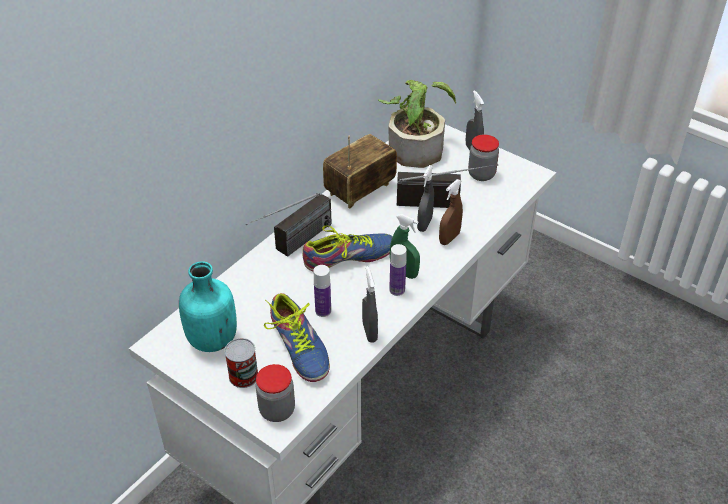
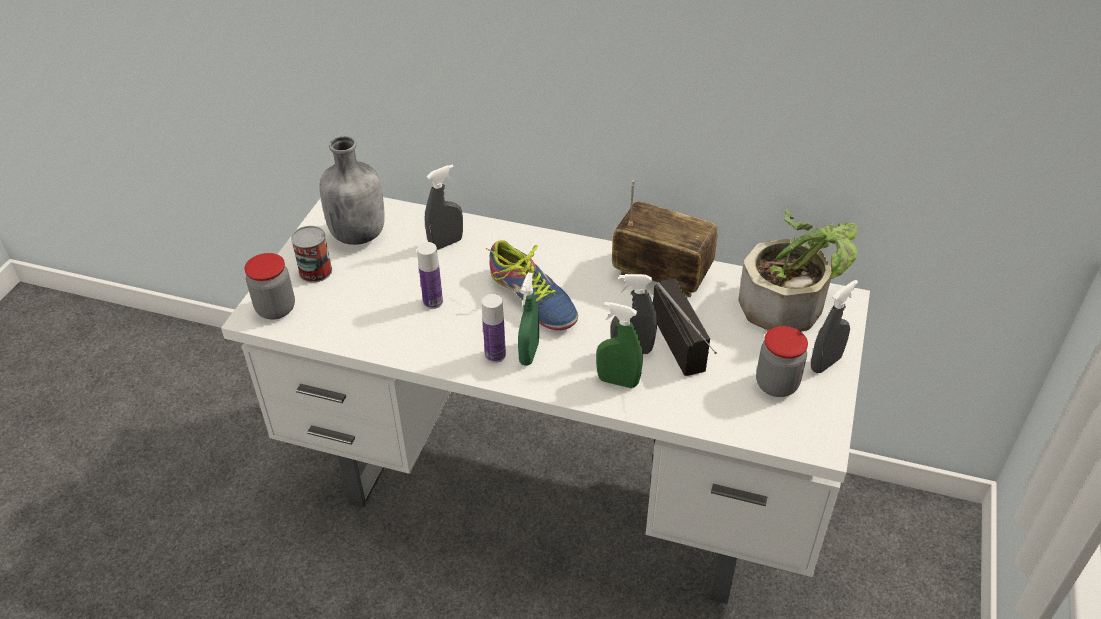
camera: 70 degrees right, 0 degrees up
turquoise bottle [179,261,237,352] -> grey bottle [320,136,385,245]
radio [246,193,332,257] -> none
shoe [264,293,330,382] -> none
grey spray bottle [362,266,378,343] -> grey spray bottle moved to [425,164,463,250]
brown spray bottle [439,179,463,245] -> green spray bottle [596,302,643,388]

